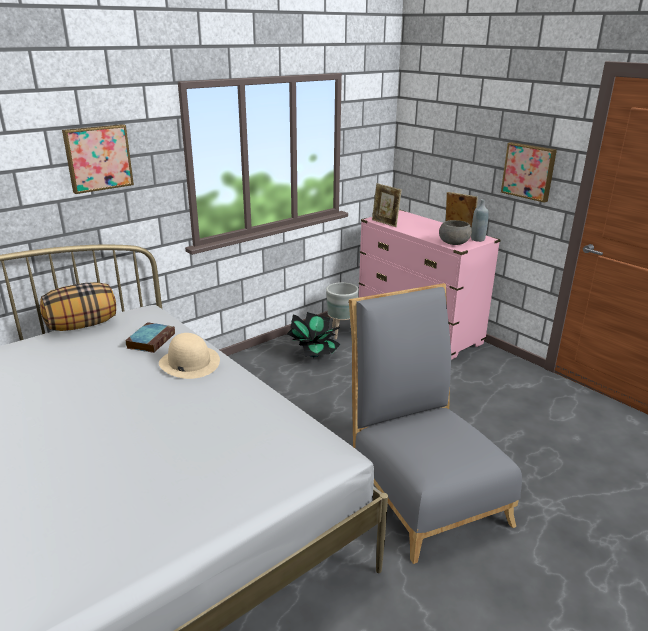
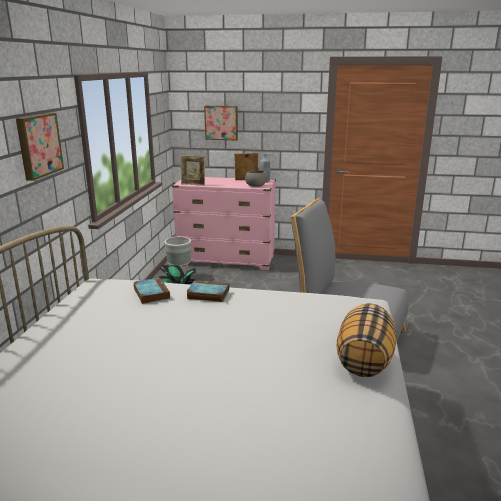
camera: 40 degrees left, 5 degrees down
pillow [40,282,116,331] -> pillow moved to [337,304,396,377]
beige hat [159,333,220,379] -> book [186,280,229,302]
picture [501,142,557,203] -> picture moved to [204,106,238,140]

